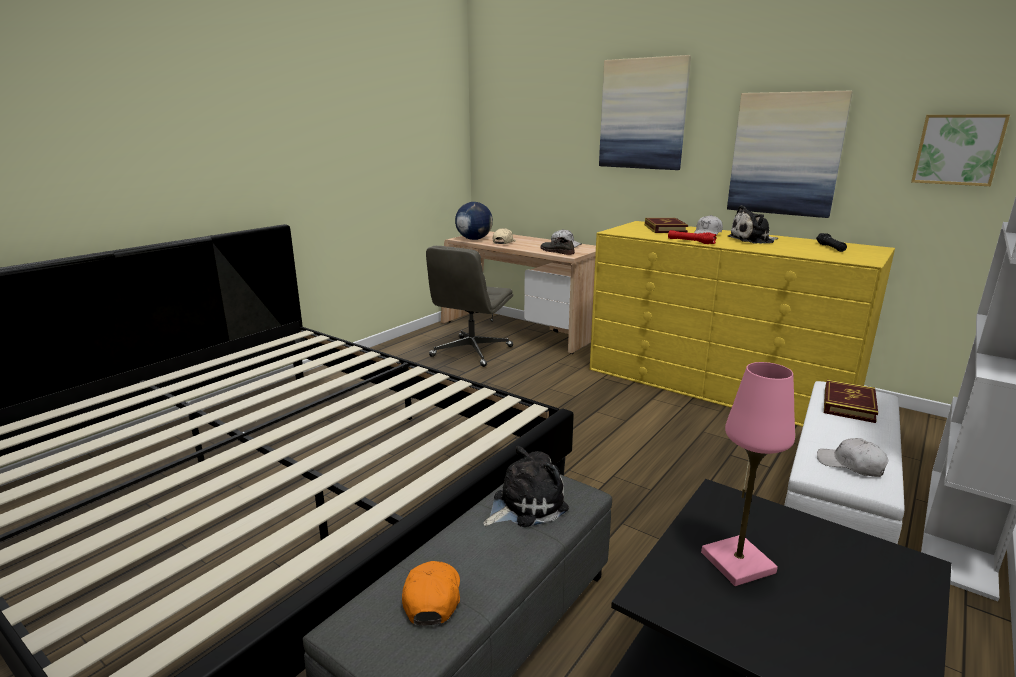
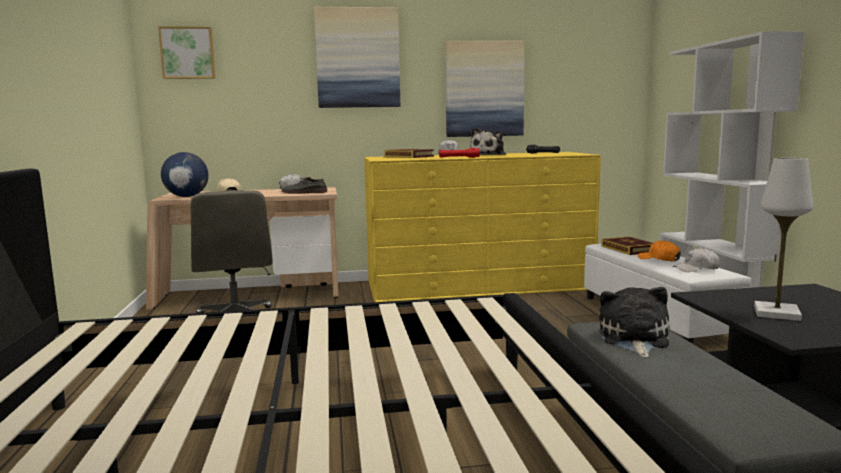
camera: 45 degrees left, 10 degrees down
orange cap [402,561,460,626] -> orange cap moved to [638,240,681,261]
pink table lamp [701,362,795,586] -> white table lamp [754,158,813,321]
picture [911,114,1010,186] -> picture moved to [158,26,215,79]

